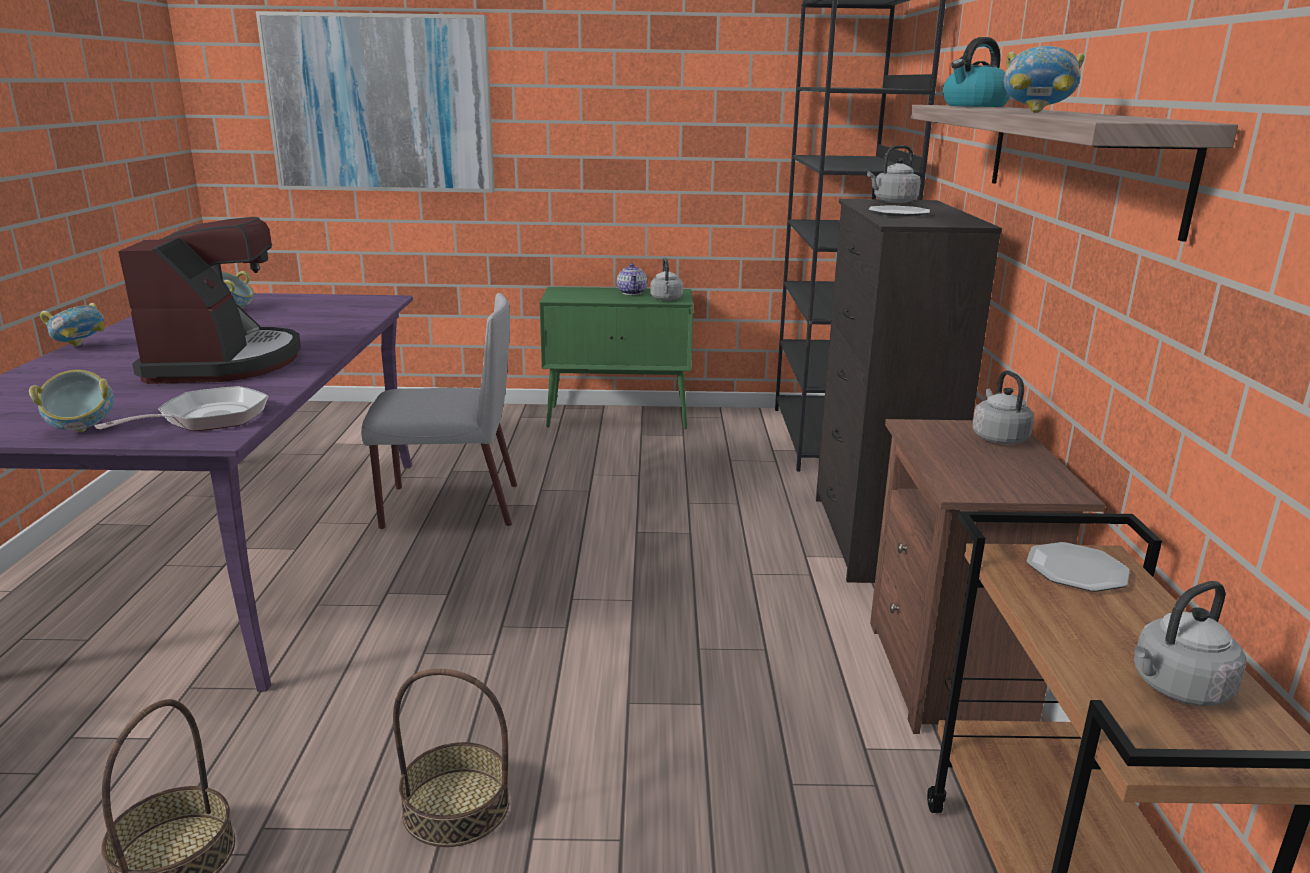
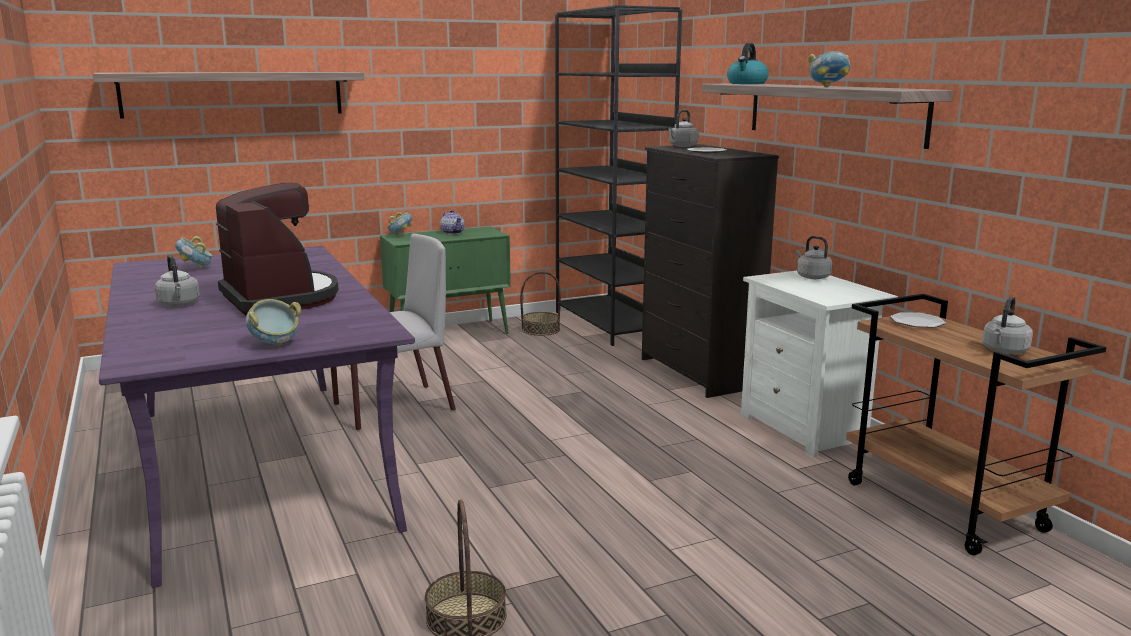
camera: 25 degrees left, 5 degrees down
bowl [40,303,105,347] -> bowl moved to [387,212,412,236]
frying pan [94,386,268,431] -> none
picture [256,11,495,193] -> shelf [93,72,364,118]
basket [393,669,509,847] -> basket moved to [520,271,561,336]
grey kettle [650,258,683,301] -> grey kettle moved to [155,254,200,307]
brown nightstand [870,419,1106,734] -> white nightstand [741,271,898,457]

